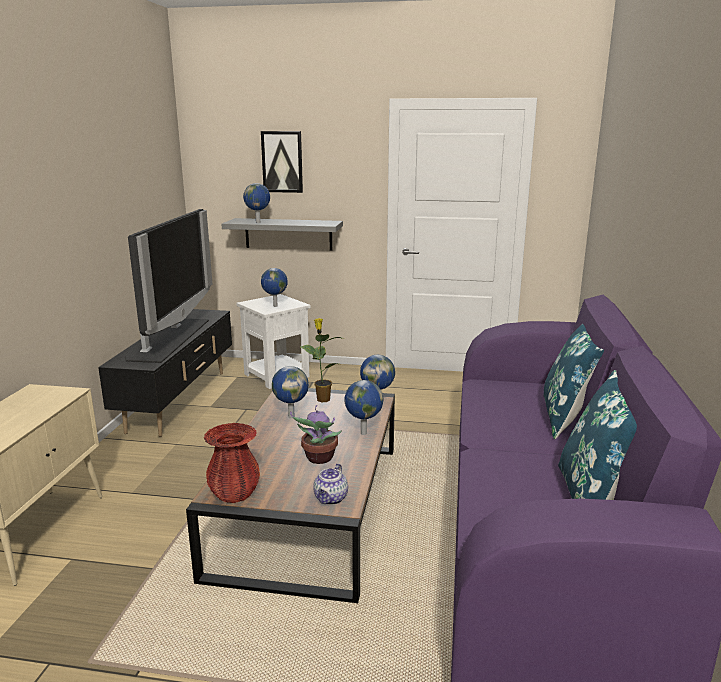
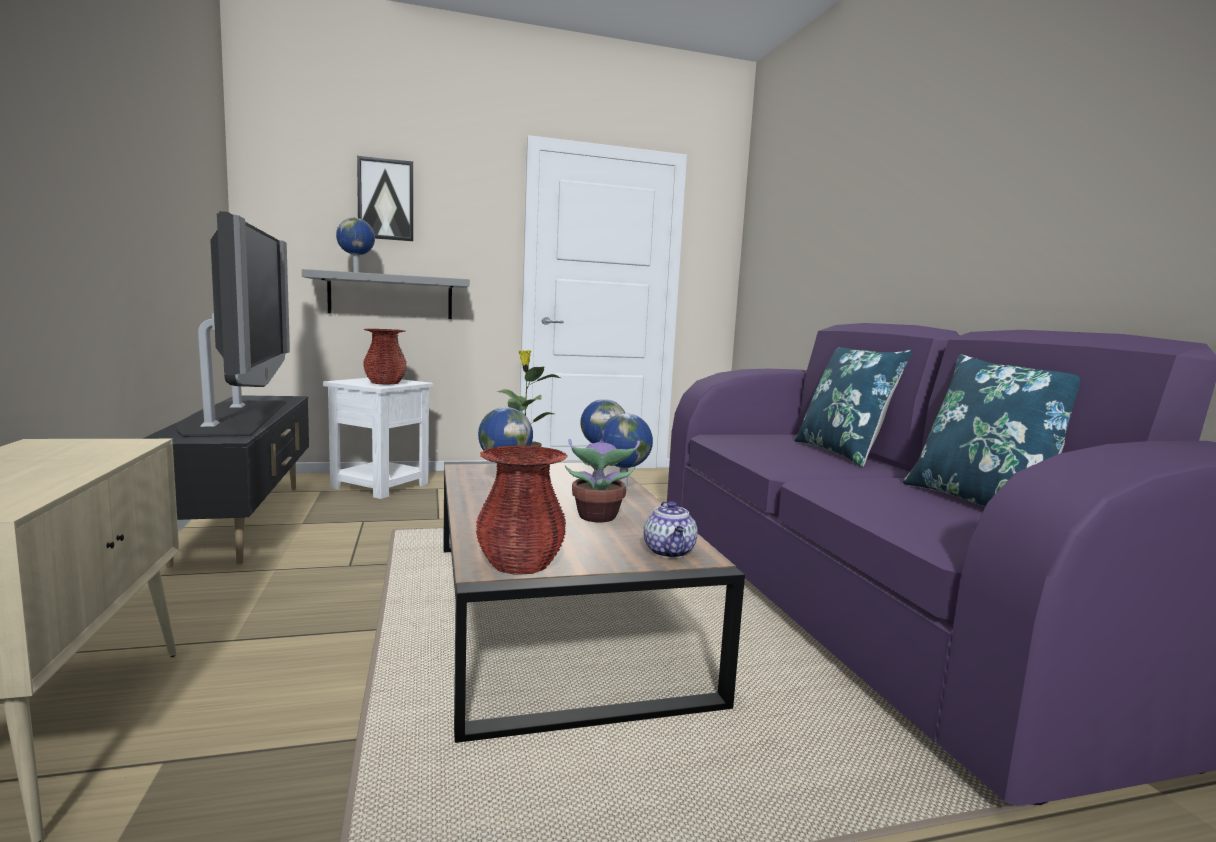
camera: 25 degrees left, 10 degrees down
globe [261,268,288,307] -> red vase [363,329,407,385]

